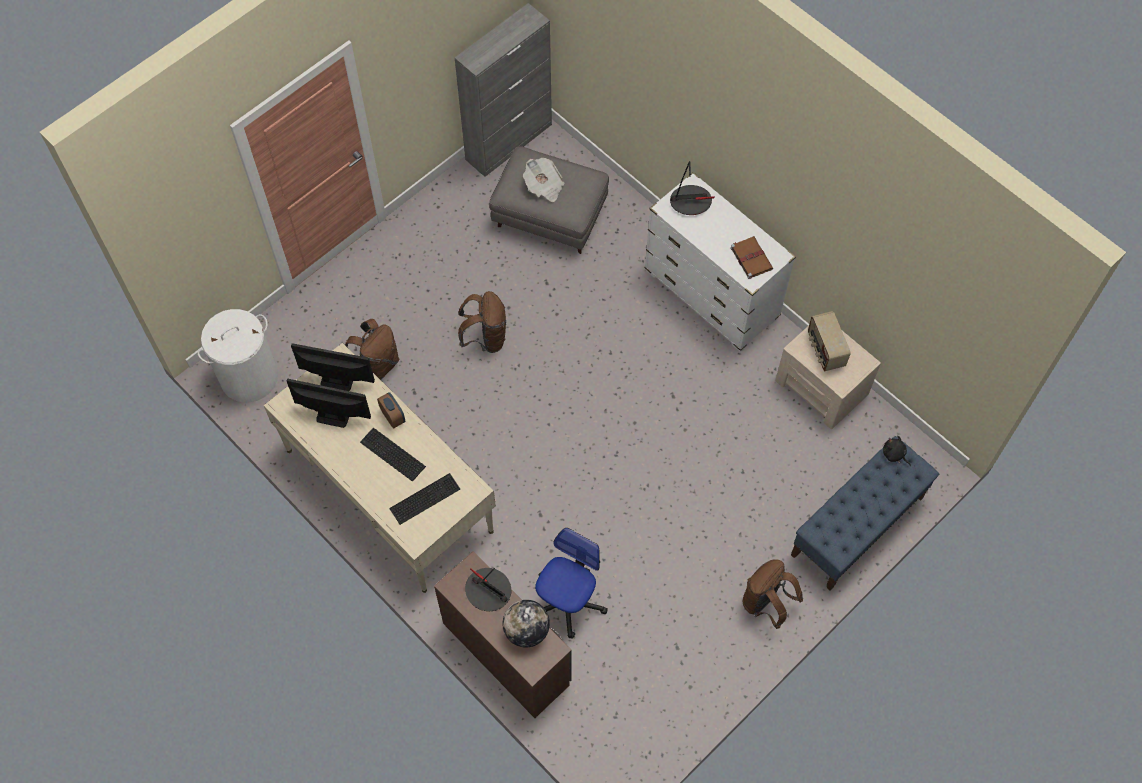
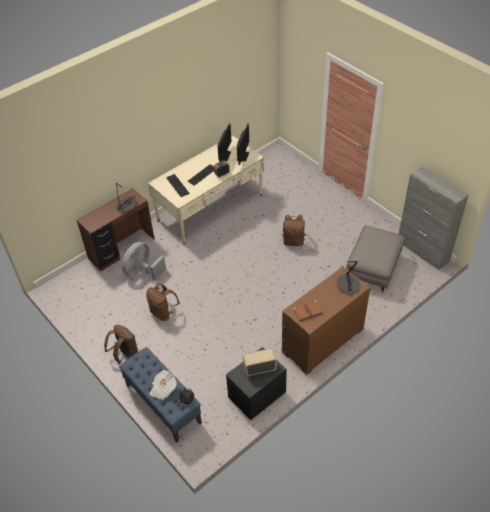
camera: 95 degrees right, 15 degrees down
white laundry basket [198,309,278,402] -> none
brown backpack [345,319,399,380] -> brown backpack moved to [146,284,180,321]
globe [503,600,550,648] -> none
newspaper [523,158,565,202] -> newspaper moved to [150,370,177,400]
office chair [535,528,608,639] -> grey fan [122,242,166,280]
white dresser [644,172,796,352] -> brown dresser [281,266,371,375]
beige nightstand [775,326,881,429] -> black nightstand [226,347,287,420]

